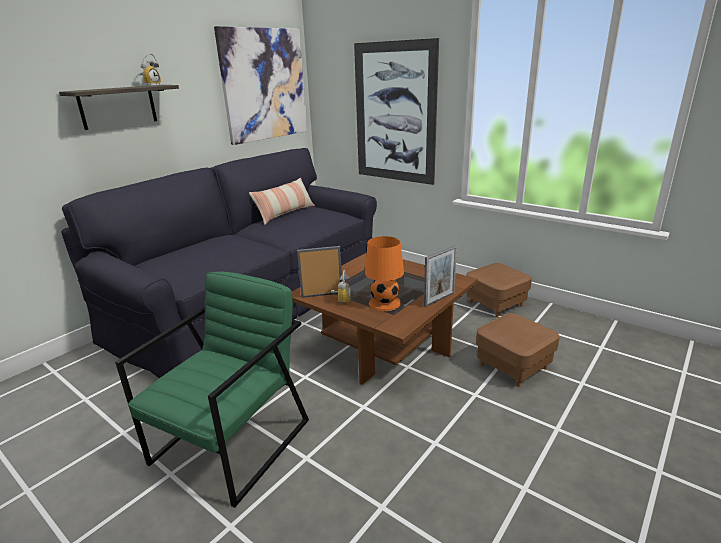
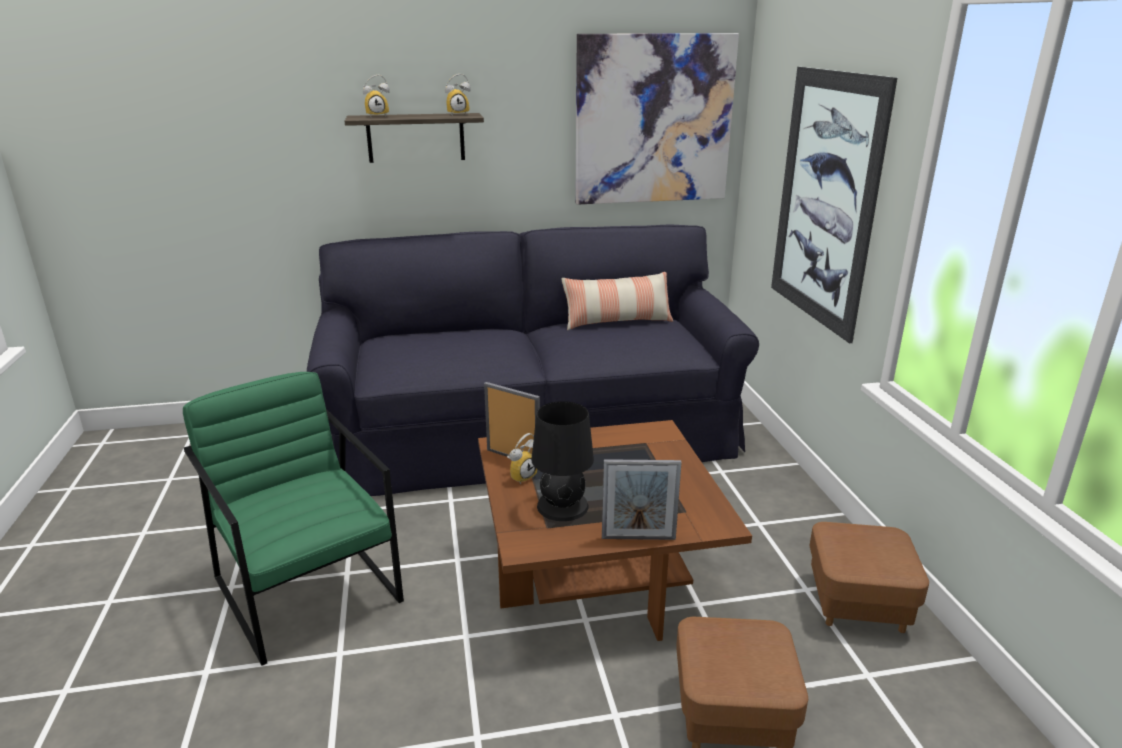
camera: 40 degrees right, 0 degrees up
green armchair [115,271,309,508] -> green armchair turned 105 degrees counterclockwise [183,372,404,666]
orange table lamp [365,236,404,311] -> black table lamp [531,401,594,521]
none -> alarm clock [363,75,390,117]

